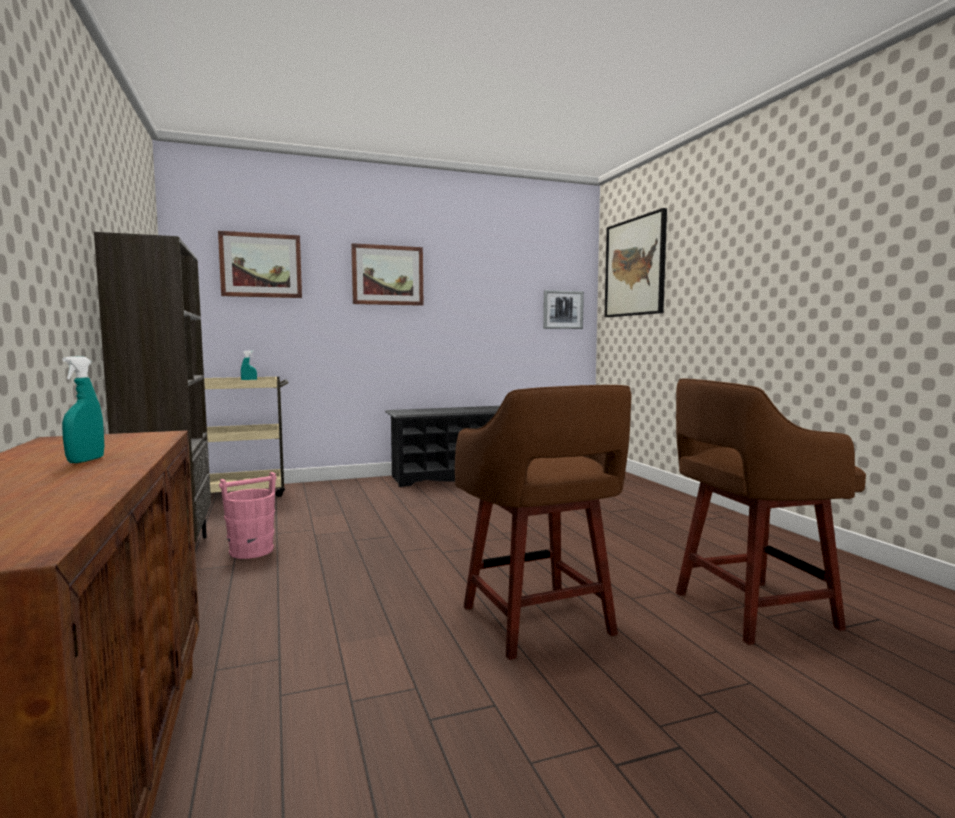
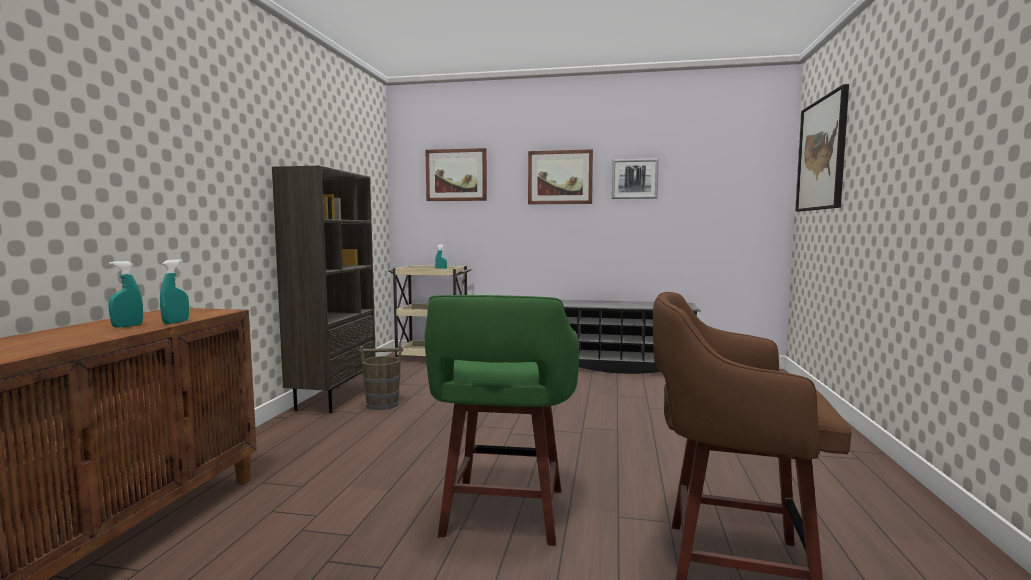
camera: 30 degrees right, 0 degrees up
pink bucket [219,472,277,559] -> brown bucket [359,345,403,410]
brown stool [455,385,631,660] -> green stool [425,295,579,546]
picture [543,290,584,329] -> picture moved to [612,158,659,199]
none -> turquoise spray bottle [160,259,189,324]

